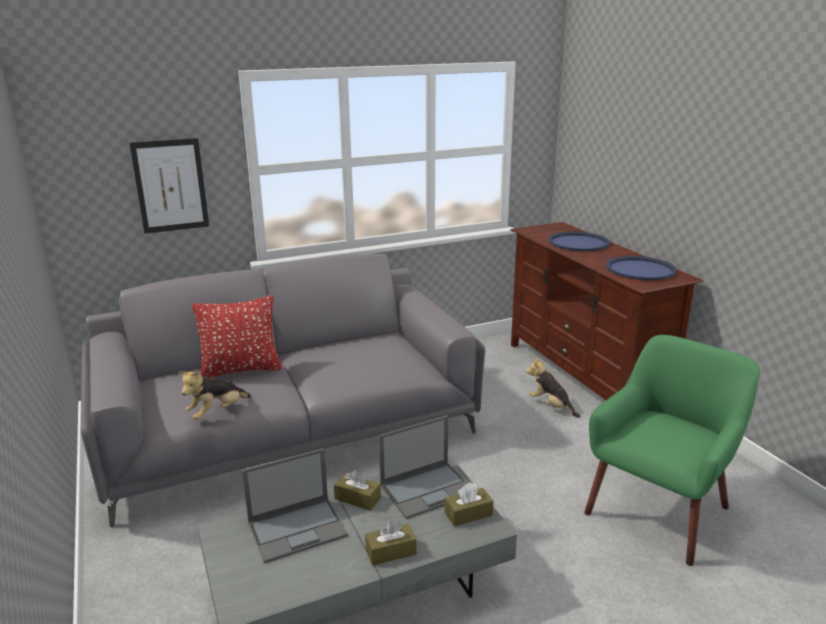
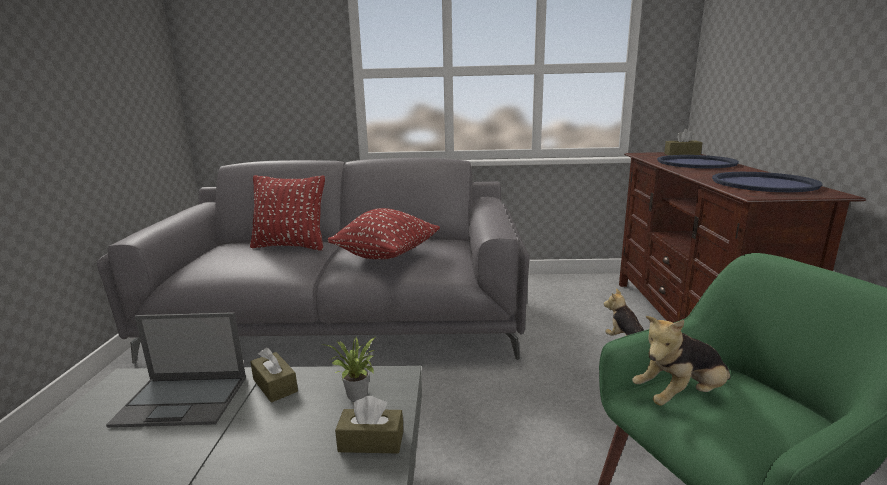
camera: 25 degrees right, 5 degrees down
picture [130,138,209,234] -> none
plush toy [178,370,251,420] -> plush toy moved to [632,316,731,406]
brown tissue box [365,521,417,565] -> brown tissue box moved to [664,129,702,155]
laptop [379,415,467,519] -> potted plant [323,336,375,401]
none -> red pillow [328,208,440,259]

